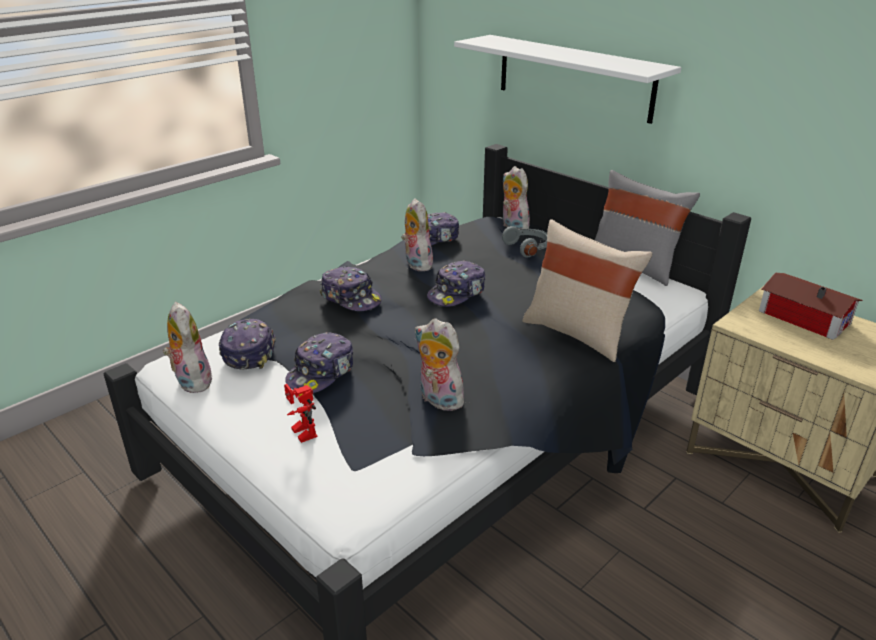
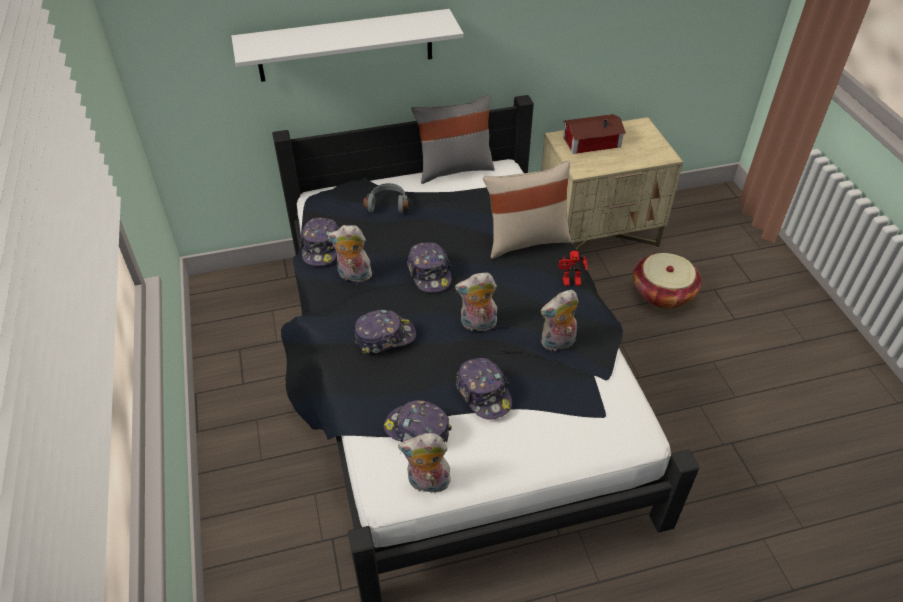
camera: 60 degrees left, 15 degrees up
toy robot [284,384,317,443] -> toy robot moved to [559,251,588,286]
plush toy [503,166,530,230] -> plush toy moved to [455,273,497,331]
none -> basket [633,253,702,309]

